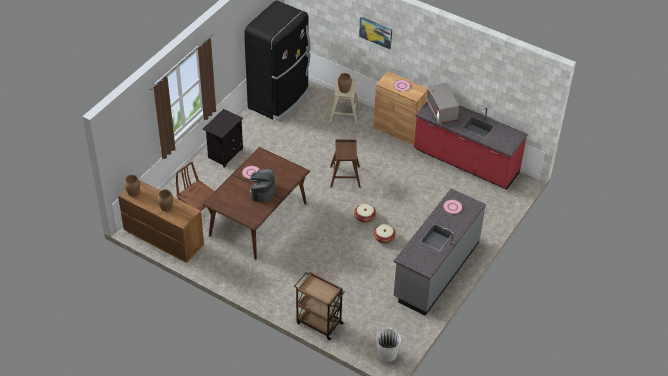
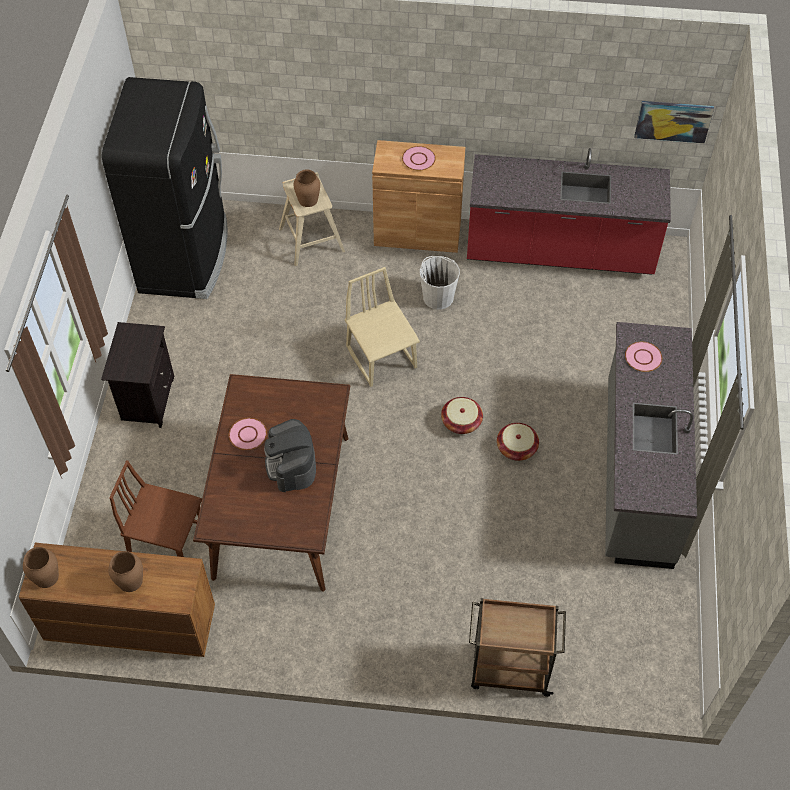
camera: 25 degrees left, 10 degrees up
brown stool [330,140,361,188] -> beige chair [345,267,420,387]
picture [359,17,392,49] -> picture moved to [634,101,714,143]
white bucket [376,327,401,362] -> white bucket moved to [419,256,460,310]
grey microwave [426,83,459,123] -> none

